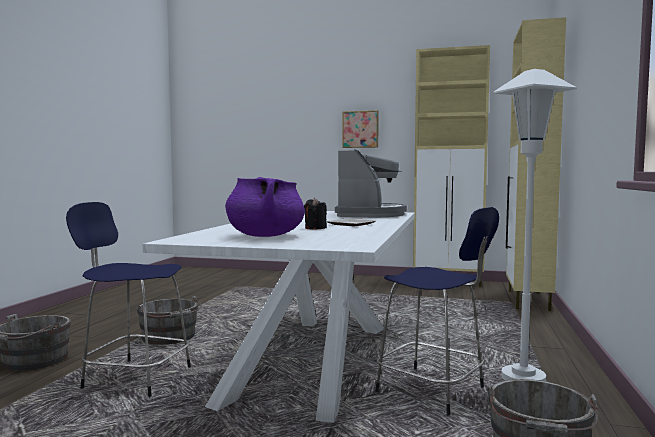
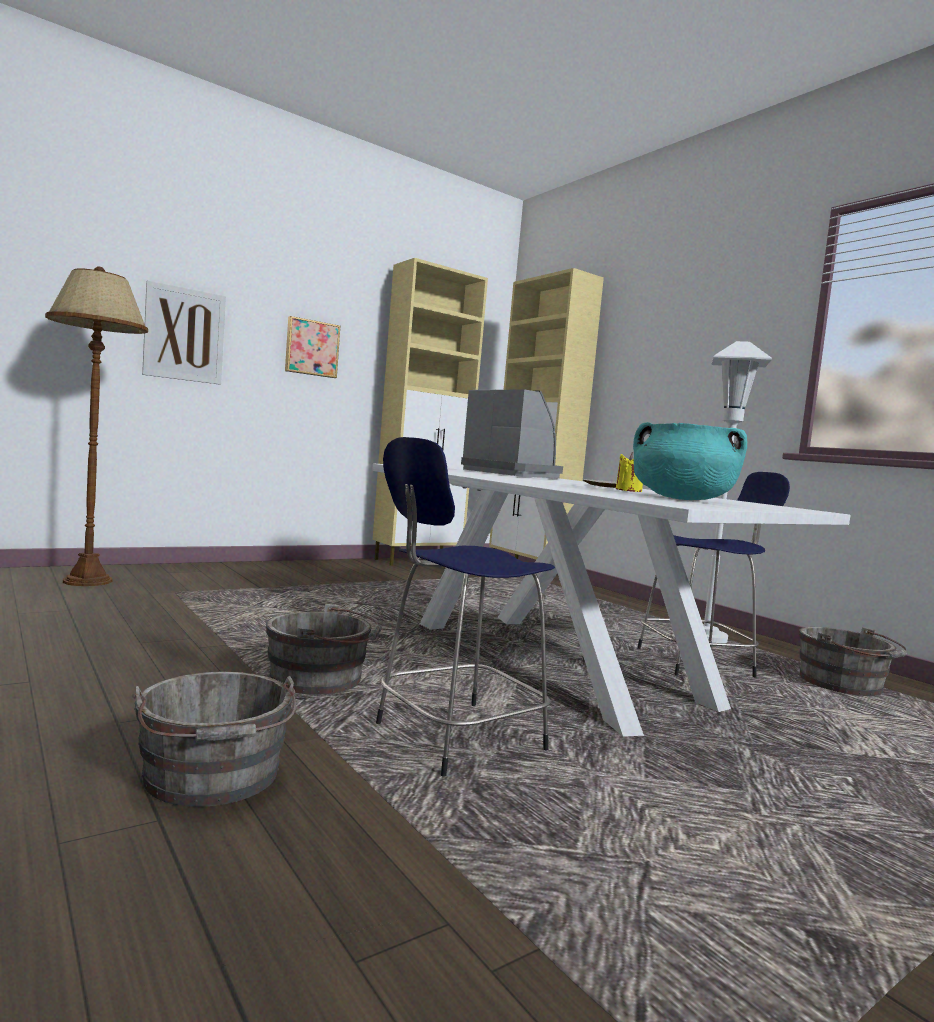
camera: 50 degrees left, 0 degrees up
purple cooking pot [225,177,305,237] -> turquoise cooking pot [633,422,748,500]
black candle [304,198,327,230] -> yellow candle [616,452,643,492]
none -> brown floor lamp [45,266,148,586]
none -> picture [142,280,226,385]

